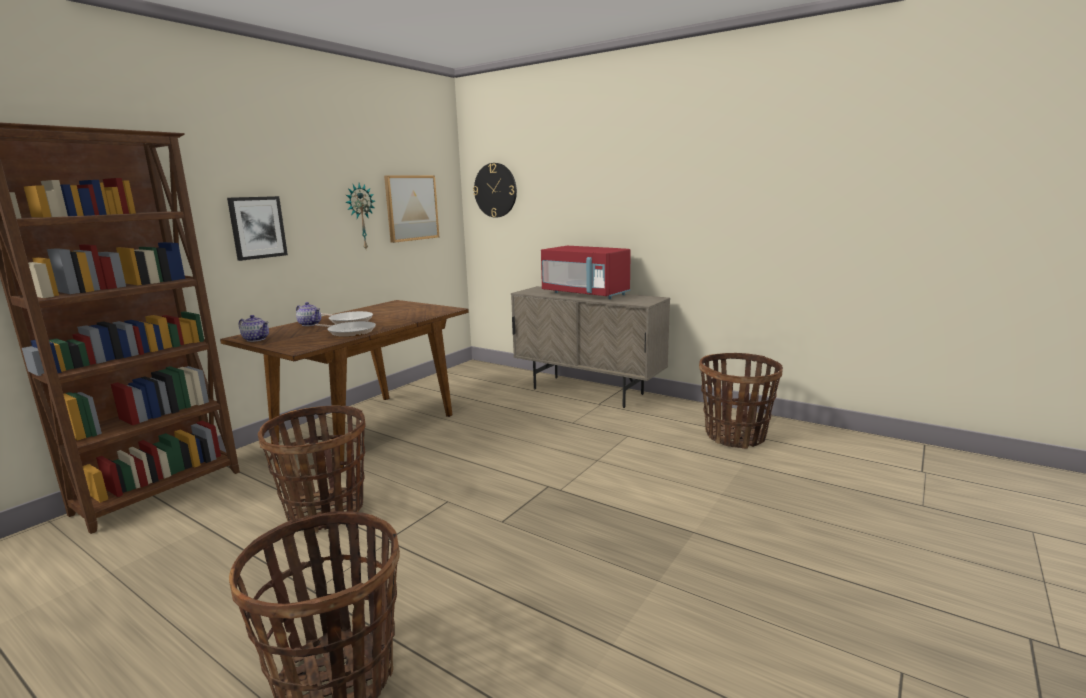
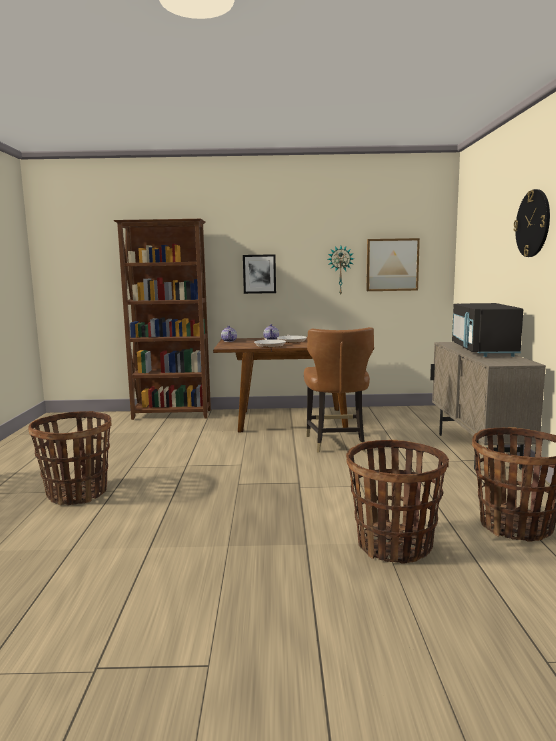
camera: 55 degrees right, 5 degrees down
basket [258,405,366,533] -> basket moved to [346,440,449,563]
wall clock [473,163,517,218] -> wall clock moved to [514,189,550,257]
red microwave [541,246,631,299] -> black microwave [452,303,523,357]
none -> brown chair [304,327,374,453]

